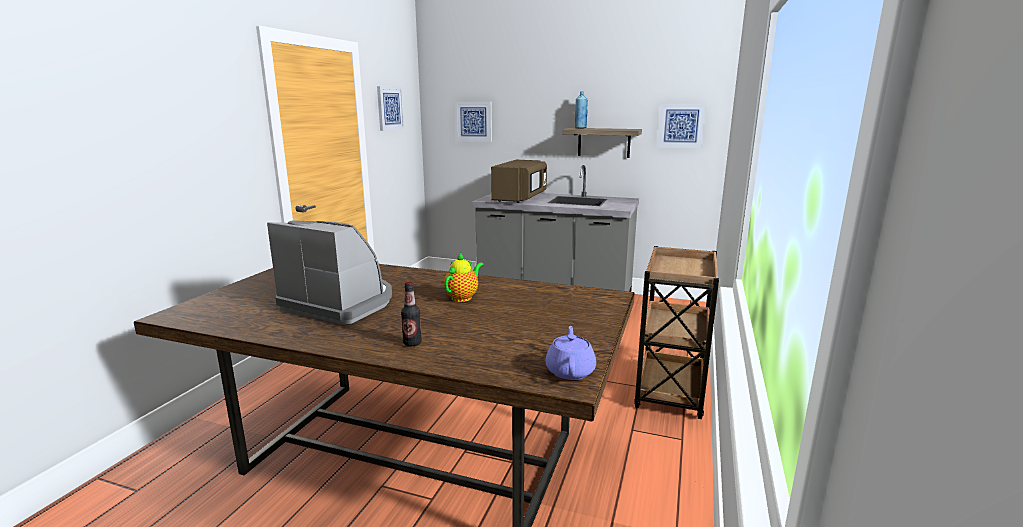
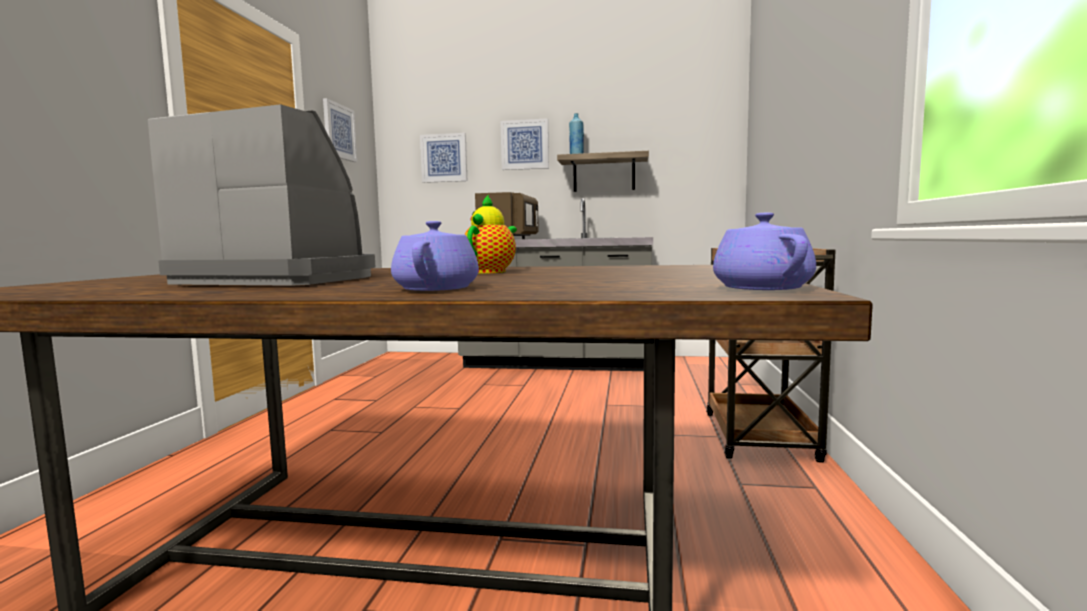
camera: 10 degrees left, 10 degrees down
bottle [401,282,422,346] -> purple teapot [391,221,479,291]
picture [657,103,707,148] -> picture moved to [500,118,549,170]

